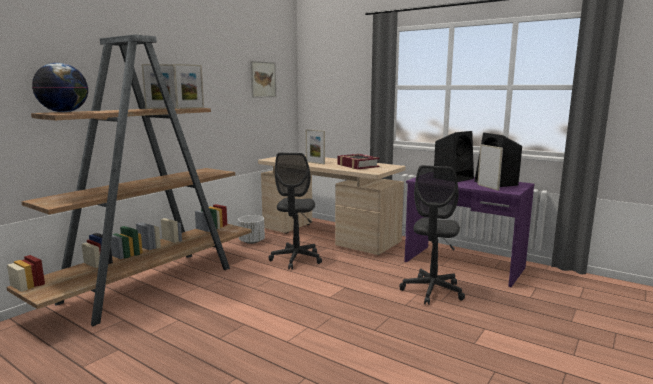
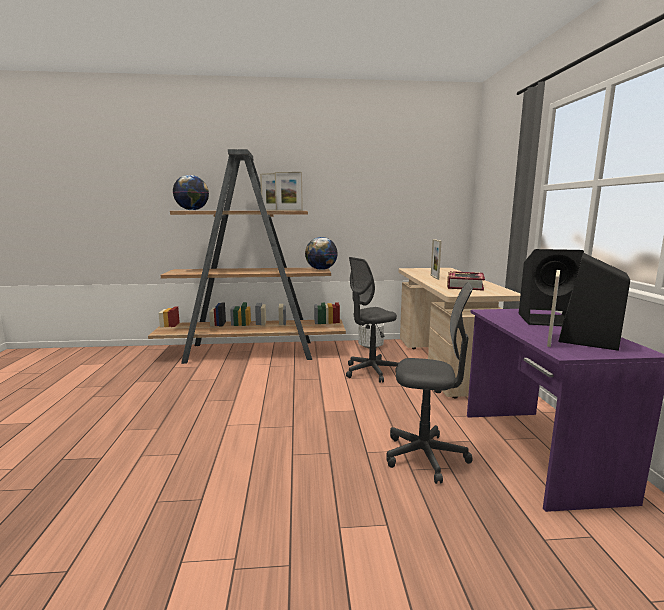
camera: 50 degrees right, 0 degrees up
picture [250,61,276,98] -> none
grey office chair [399,165,465,305] -> grey office chair turned 150 degrees counterclockwise [387,282,473,484]
none -> globe [305,237,338,270]

